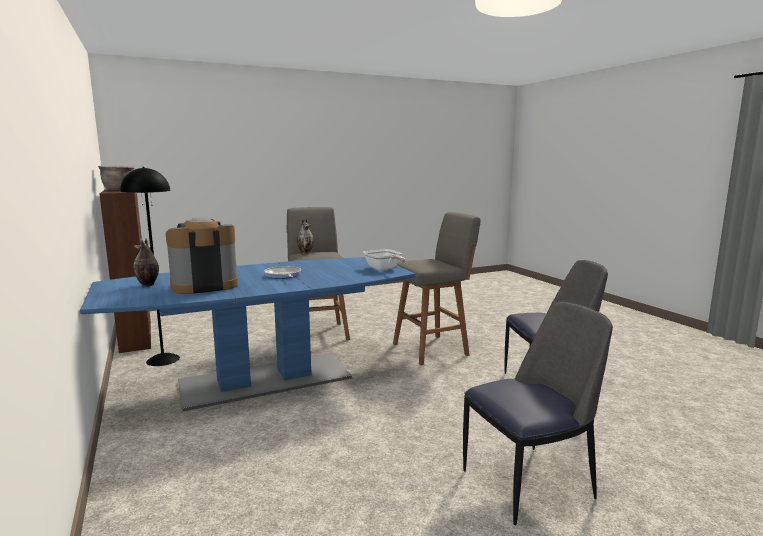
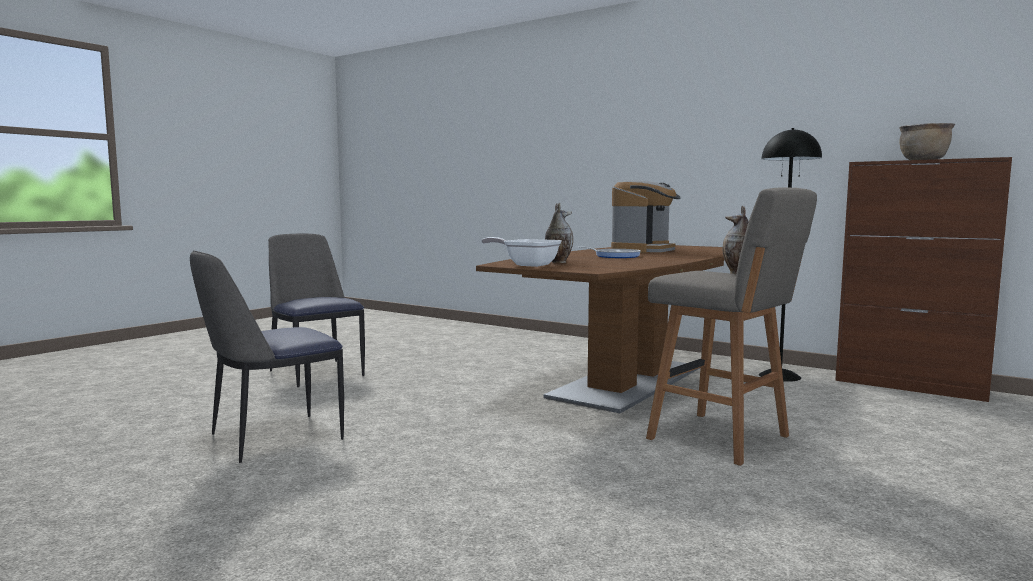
camera: 150 degrees right, 5 degrees down
blue dining table [80,257,415,412] -> brown dining table [476,245,724,413]
vase [133,239,159,287] -> vase moved to [545,202,573,263]
grey stool [393,212,480,365] -> none
chair [463,302,613,525] -> chair turned 105 degrees clockwise [268,234,365,387]

